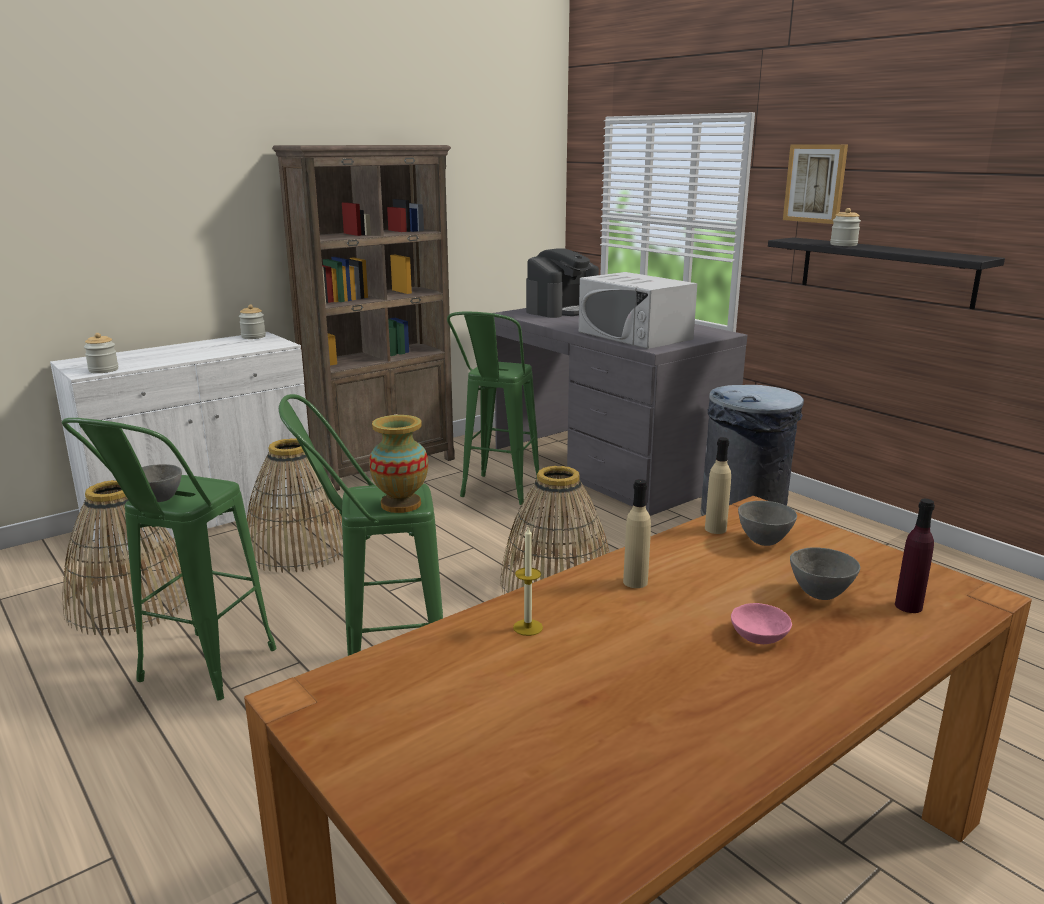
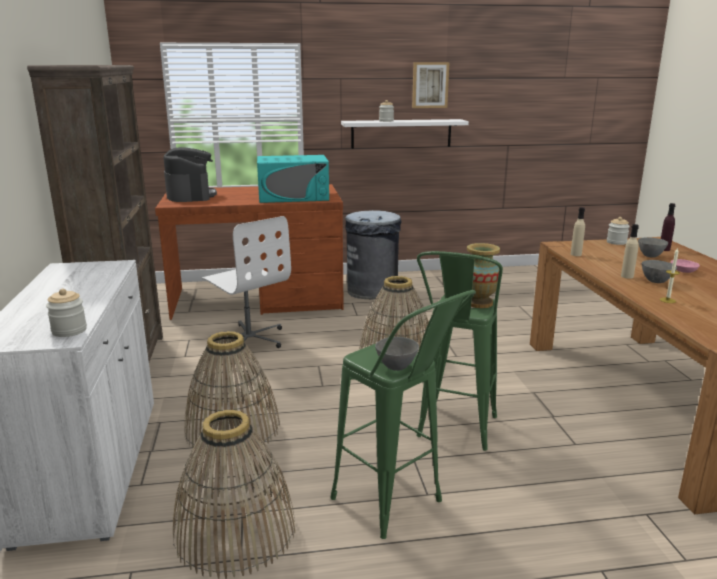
camera: 60 degrees left, 0 degrees up
jar [239,305,266,339] -> jar moved to [607,217,630,245]
green stool [447,312,539,505] -> white office chair [202,216,291,348]
grey desk [494,308,747,516] -> brown desk [155,184,344,320]
white microwave [579,272,697,349] -> turquoise microwave [257,155,329,203]
grey bowl [738,501,797,546] -> grey bowl moved to [642,260,677,283]
black shelf [768,237,1005,309] -> white shelf [341,119,469,149]
picture [783,144,848,224] -> picture moved to [412,62,450,108]

